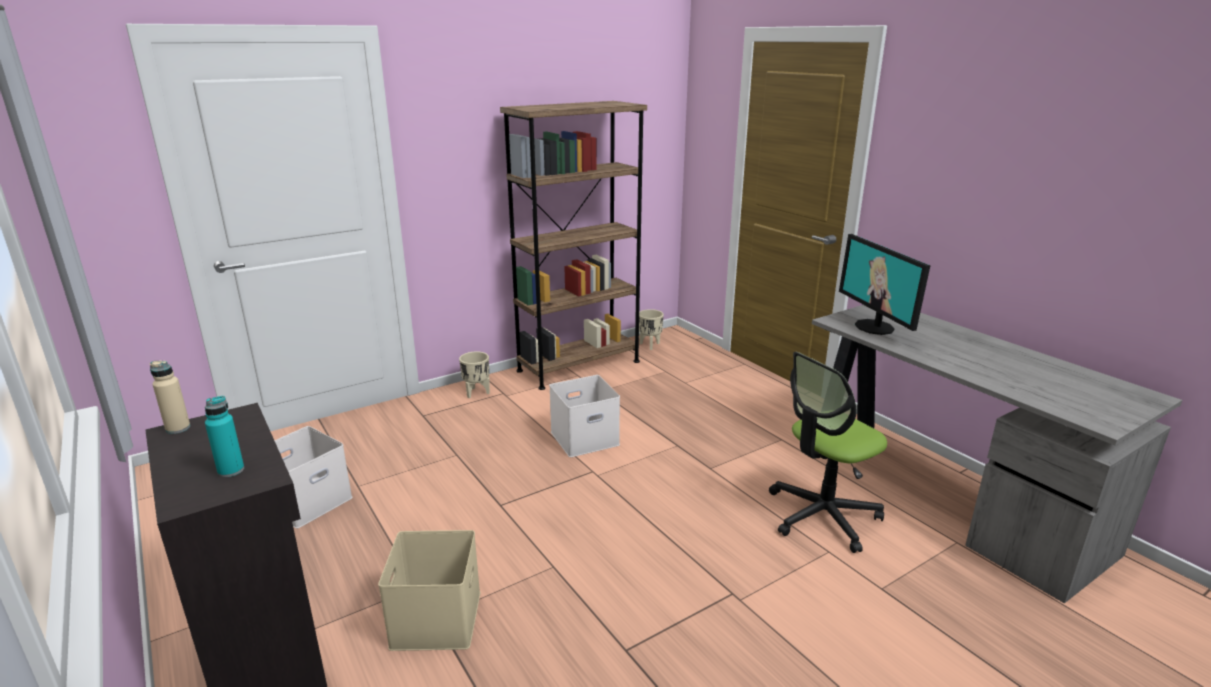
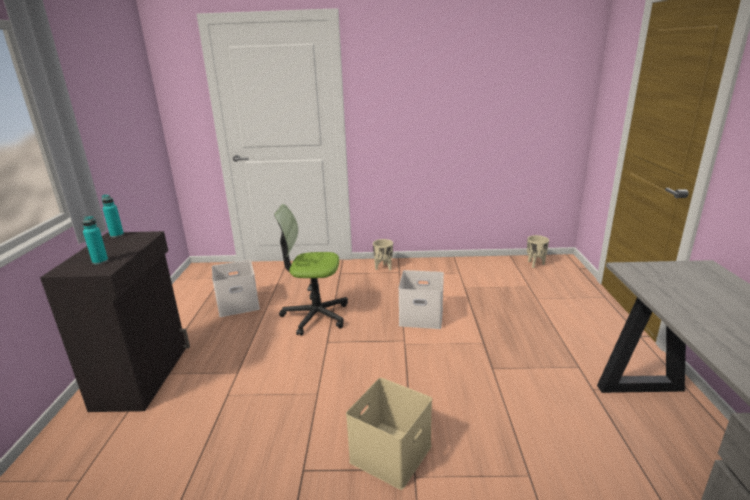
camera: 35 degrees right, 0 degrees up
beige bottle [150,361,190,434] -> turquoise bottle [102,195,124,238]
beige storage box [378,530,480,651] -> beige storage box moved to [346,378,432,490]
brown bookcase [500,101,647,390] -> none
office chair [769,352,887,553] -> office chair moved to [274,204,348,336]
monitor [839,234,931,335] -> none

